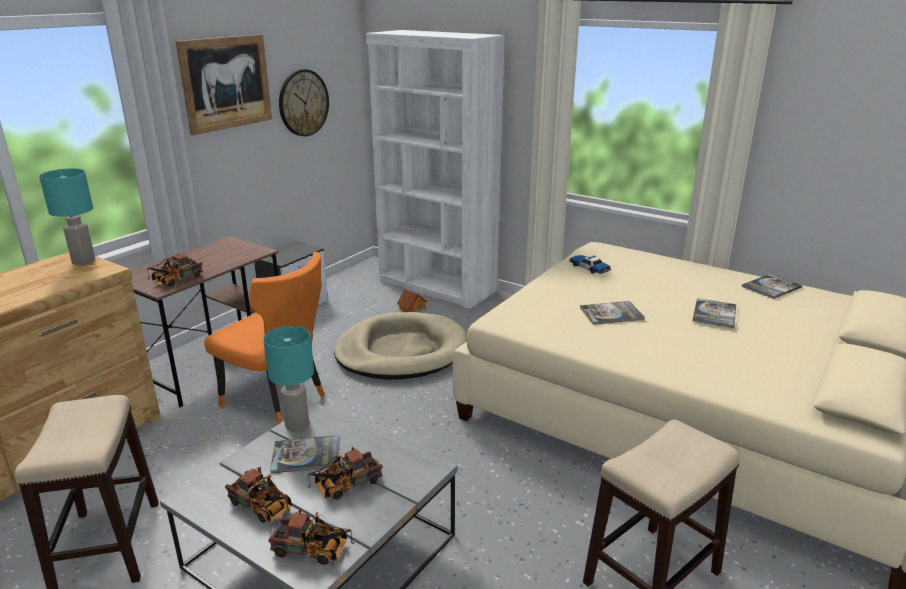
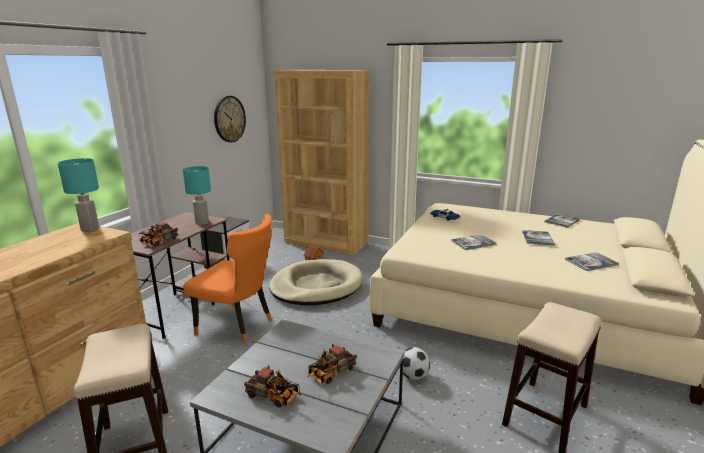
camera: 10 degrees left, 5 degrees down
picture [176,34,272,135] -> none
turquoise table lamp [263,326,314,431] -> turquoise table lamp moved to [183,166,211,225]
toy truck [269,508,354,565] -> none
book [270,435,340,473] -> book moved to [565,252,619,271]
white bookcase [366,30,505,309] -> brown bookcase [274,70,369,256]
none -> football [399,347,430,380]

